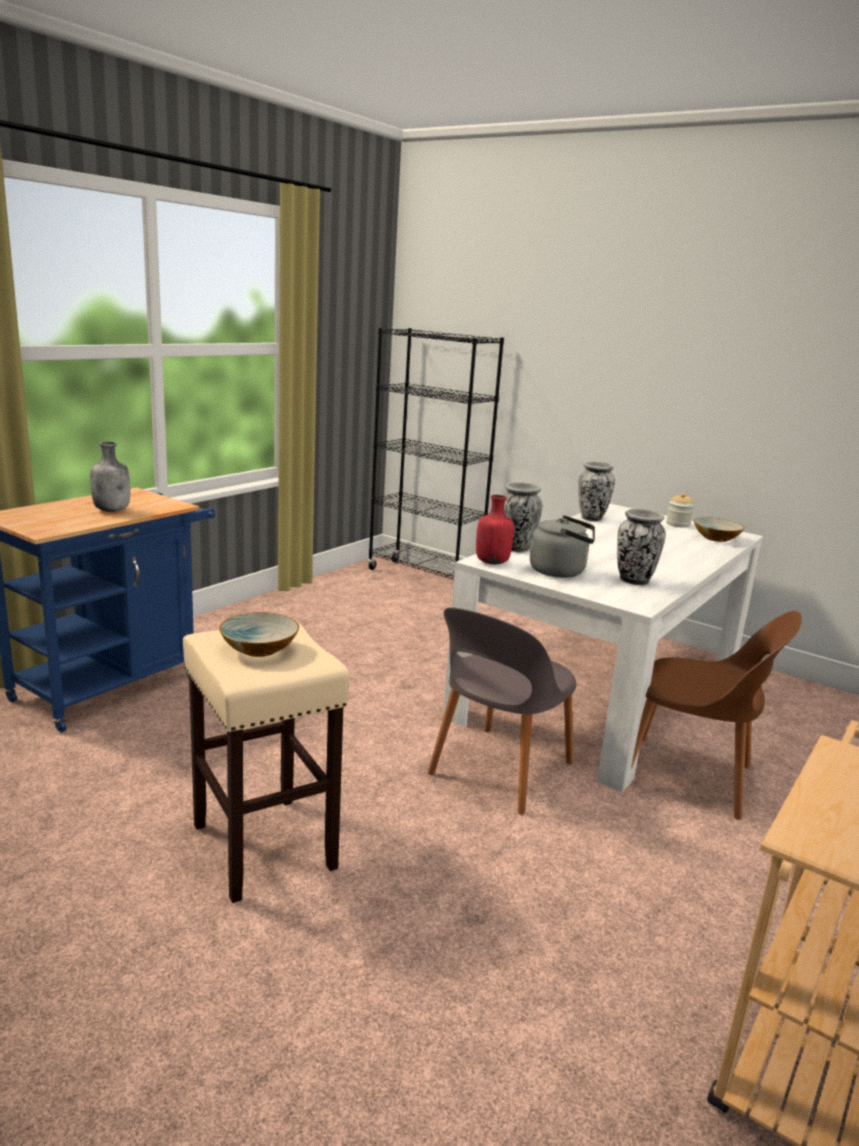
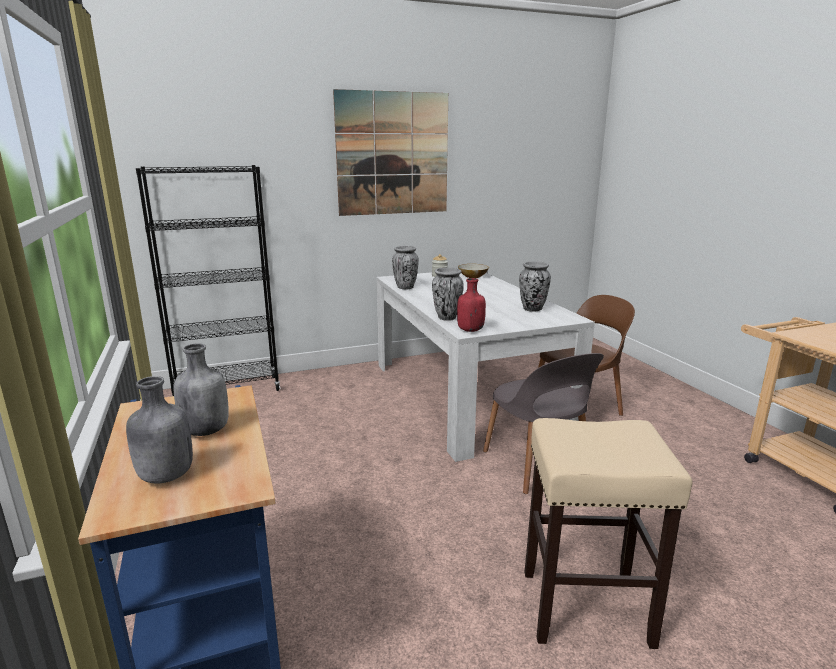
camera: 55 degrees left, 0 degrees up
bowl [219,612,299,657] -> none
grey kettle [530,516,595,578] -> none
none -> grey bottle [126,376,193,483]
none -> picture [333,89,448,216]

